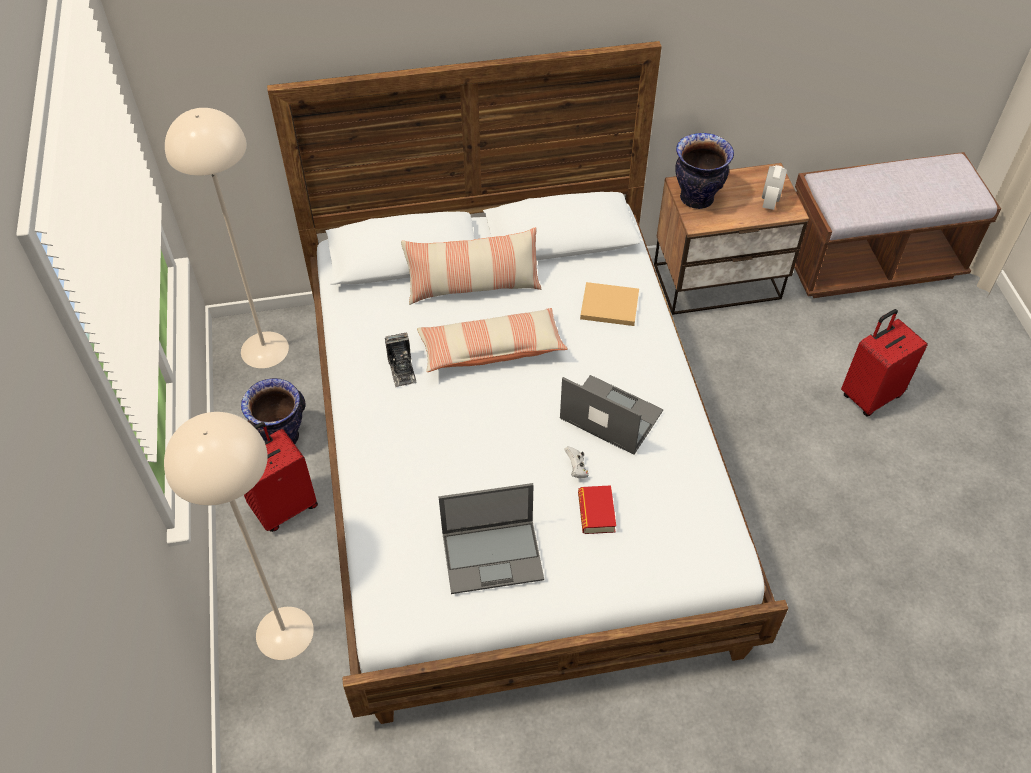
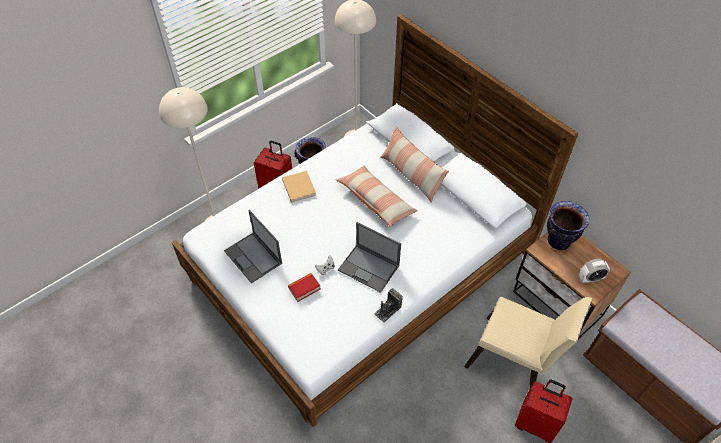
camera: 60 degrees right, 0 degrees up
camera [385,333,417,387] -> camera moved to [374,288,403,322]
laptop [560,375,663,455] -> laptop turned 120 degrees clockwise [338,222,401,293]
beige book [580,282,639,326] -> beige book moved to [282,171,316,203]
none -> beige chair [465,297,592,388]

